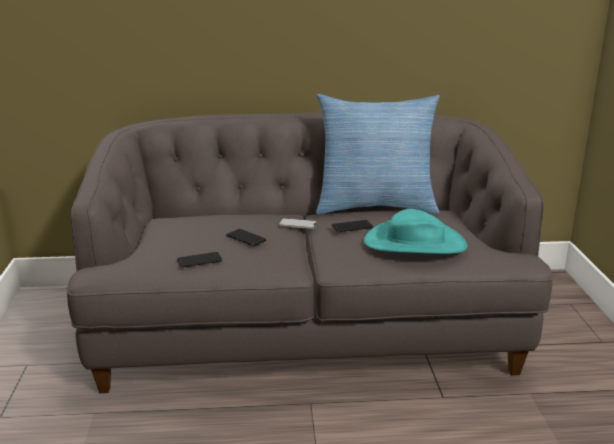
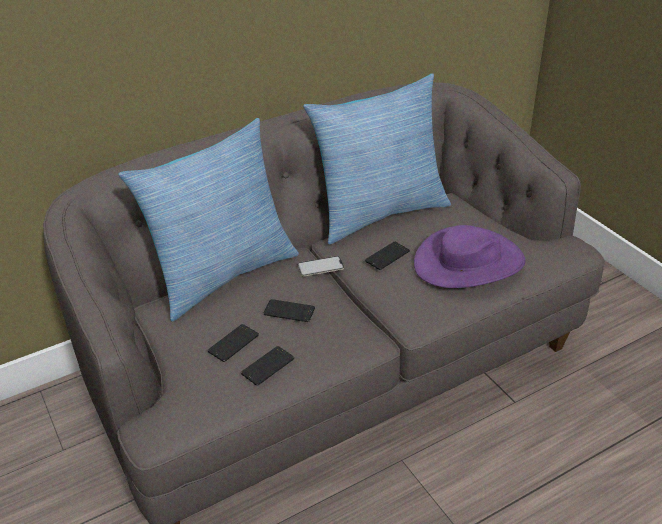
camera: 25 degrees left, 15 degrees up
turquoise hat [364,209,467,254] -> purple hat [414,225,525,288]
none -> pillow [118,118,299,322]
none -> phone [208,324,259,362]

